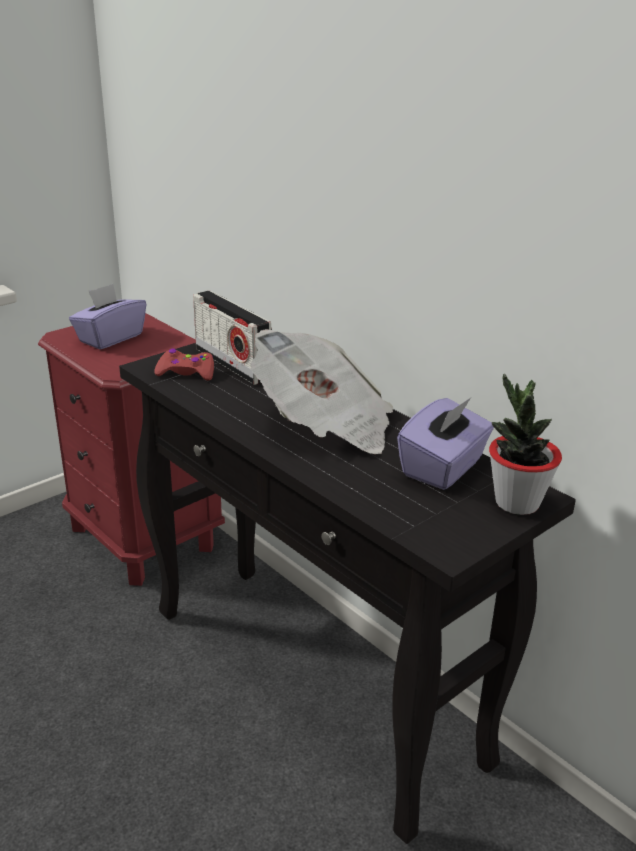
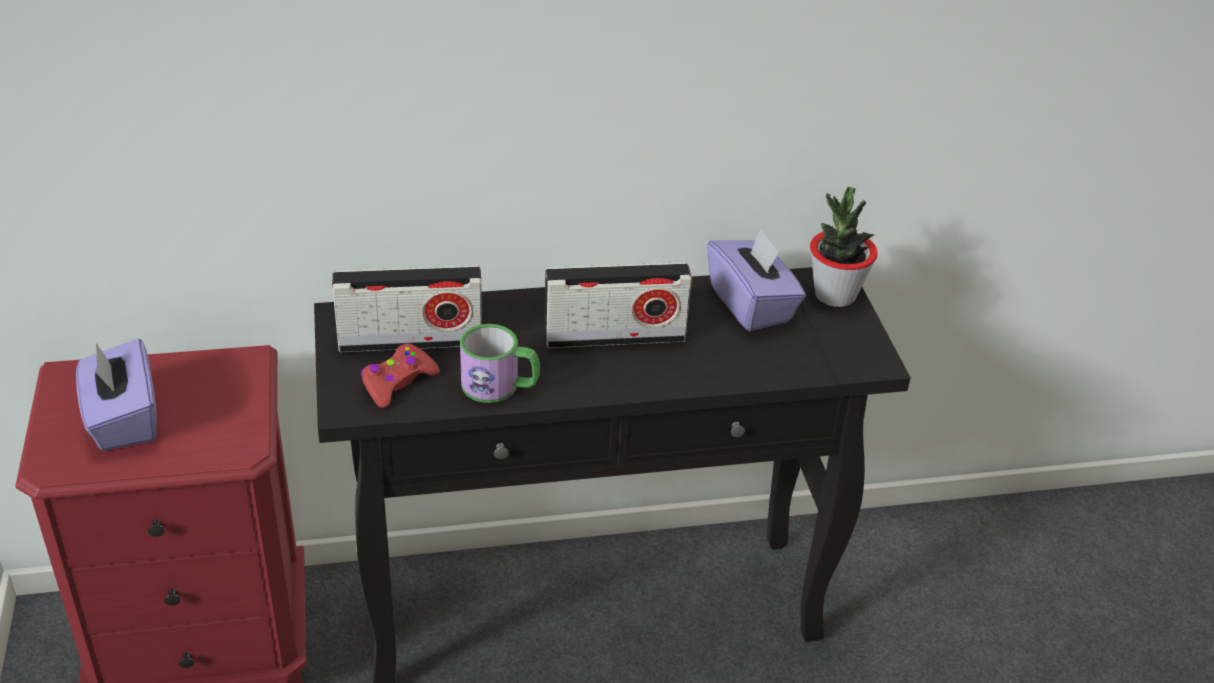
camera: 60 degrees left, 10 degrees up
newspaper [250,329,393,454] -> radio [544,262,692,348]
none -> mug [460,324,540,403]

